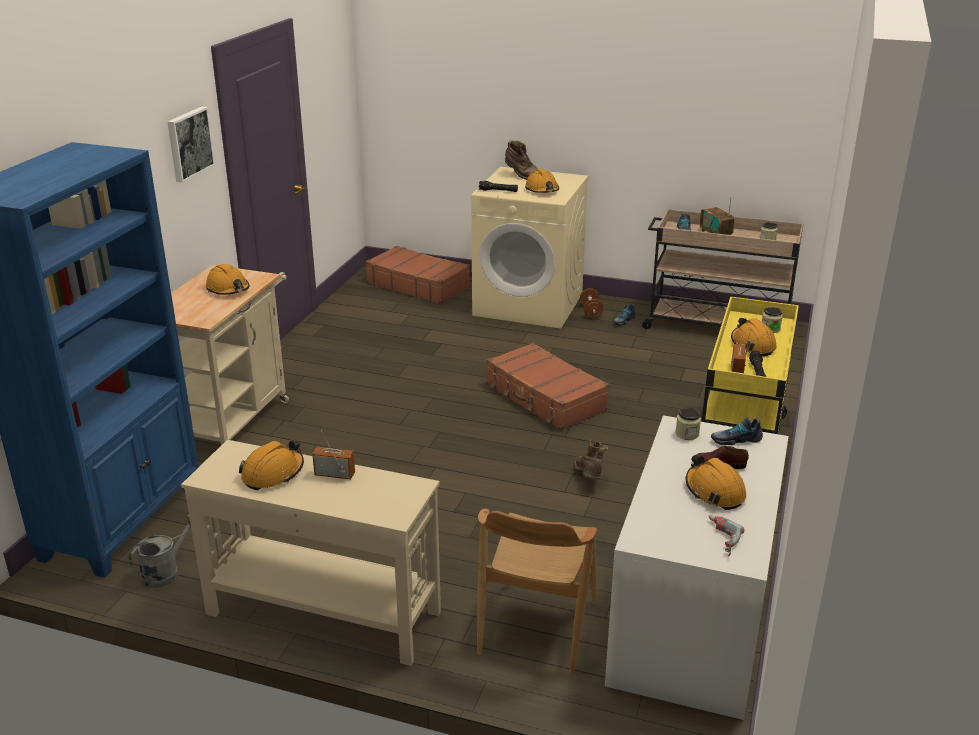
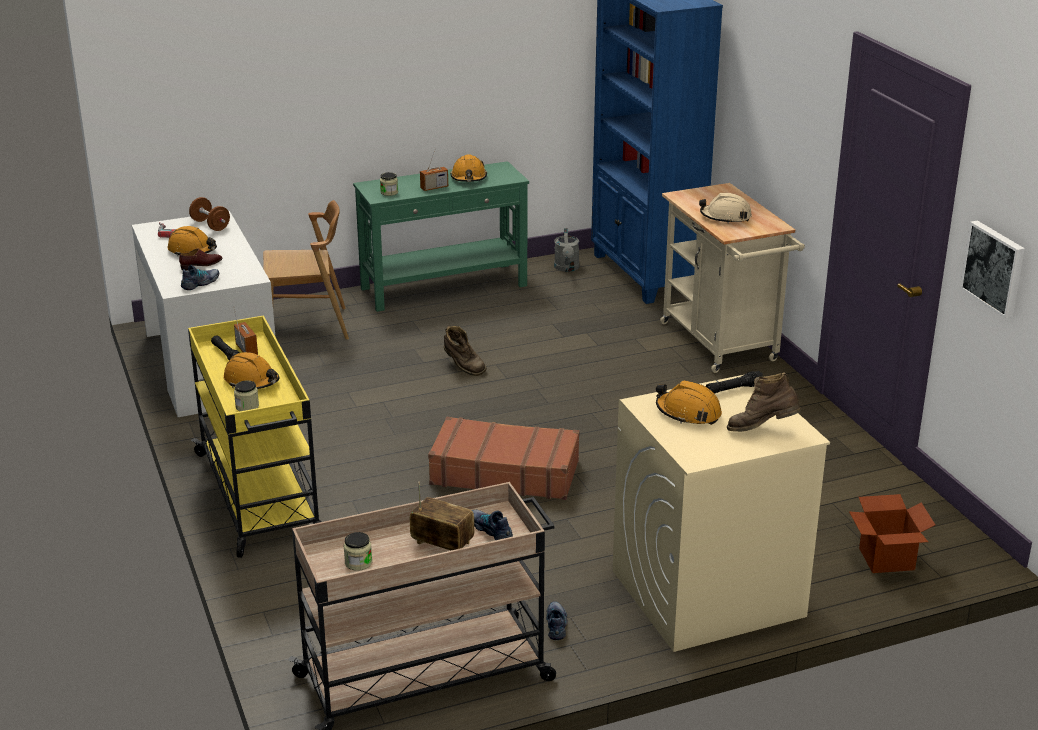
camera: 140 degrees right, 0 degrees up
picture [167,106,215,183] -> picture moved to [960,221,1025,318]
beige console table [181,440,441,666] -> green console table [353,161,529,312]
orange hard hat [206,264,250,295] -> beige hard hat [699,193,752,224]
brown suitcase [366,246,470,304] -> cardboard box [849,494,935,573]
brown chair [477,509,597,675] -> brown chair turned 105 degrees clockwise [263,200,349,340]
brown boot [574,440,608,480] -> brown boot moved to [444,326,487,376]
brown dumbbell [580,288,604,318] -> brown dumbbell moved to [189,197,230,231]
jar [675,408,701,440] -> jar moved to [380,172,398,196]

